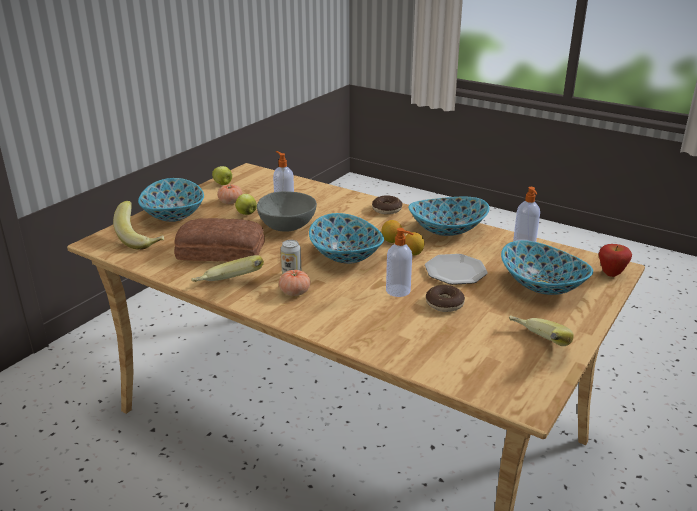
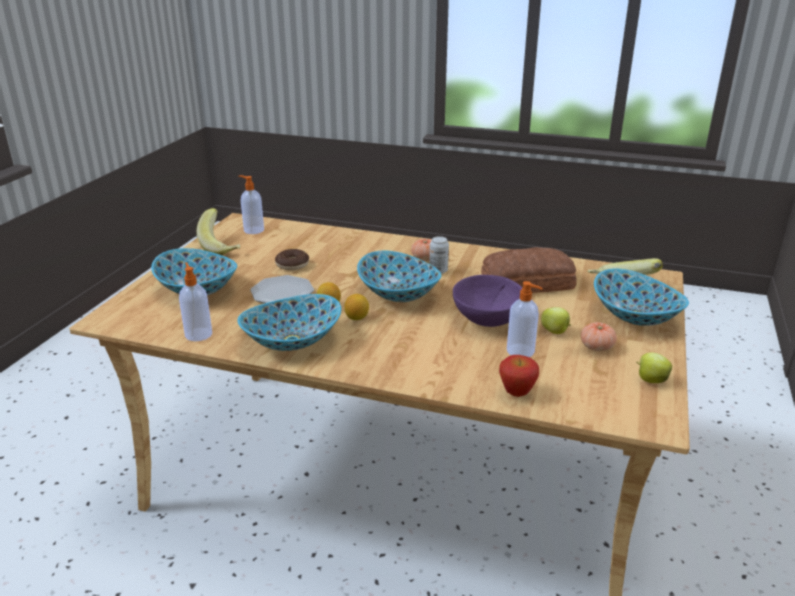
camera: 165 degrees right, 0 degrees up
banana [192,255,264,282] -> none
grey bowl [257,191,317,232] -> purple bowl [453,275,522,327]
donut [372,195,402,214] -> none
soap dispenser [386,228,414,297] -> soap dispenser moved to [238,175,264,234]
apple [598,244,632,277] -> apple moved to [499,355,539,397]

